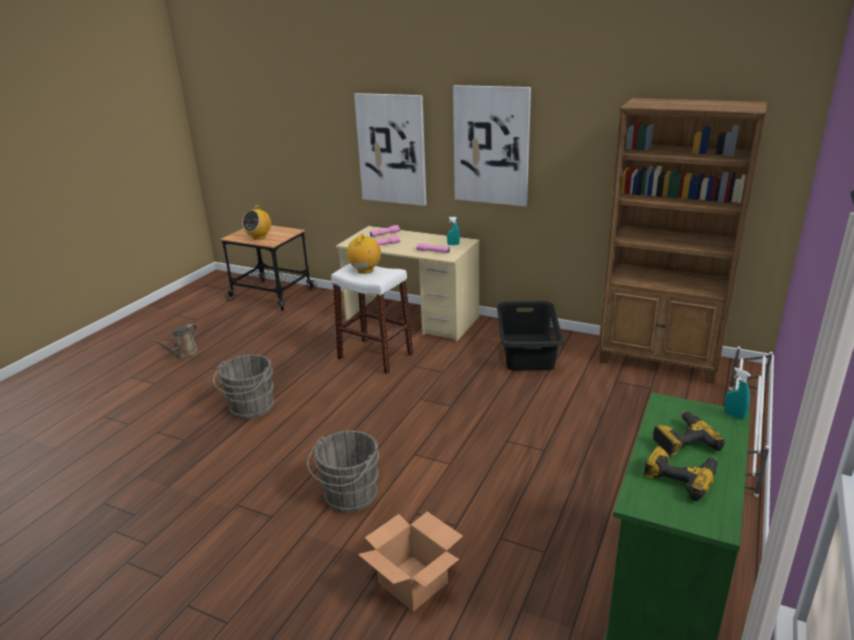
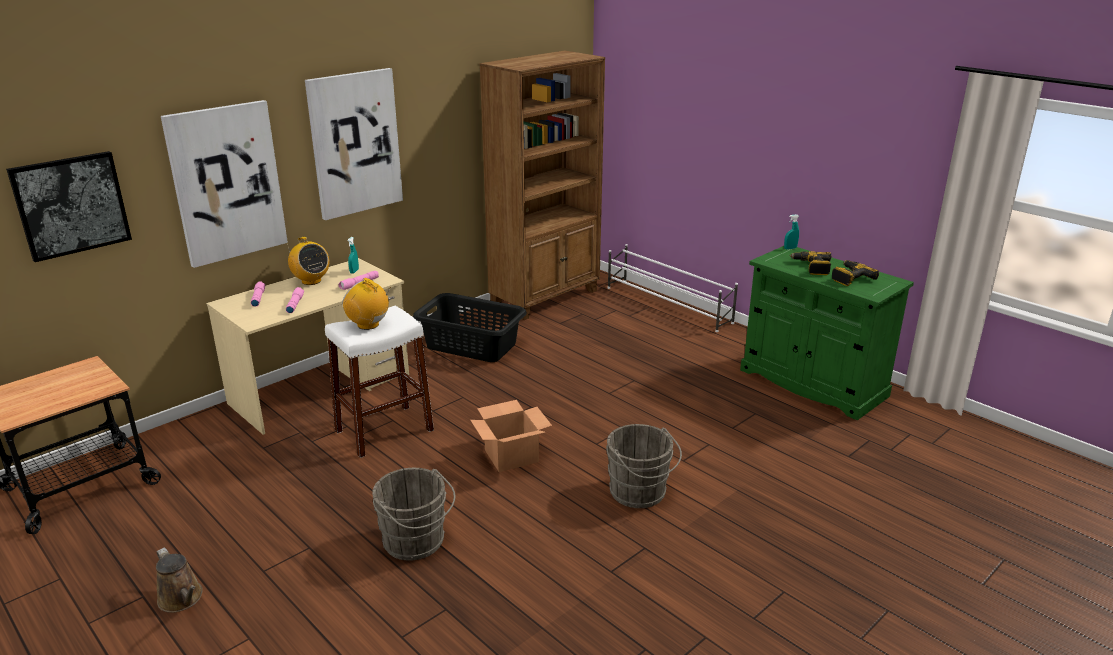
camera: 70 degrees left, 0 degrees up
radio [242,205,271,240] -> radio moved to [287,237,329,285]
cardboard box [358,511,463,612] -> cardboard box moved to [470,400,552,472]
none -> picture [6,151,132,262]

